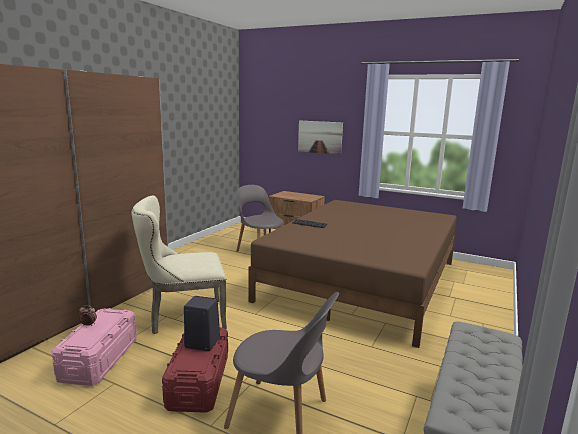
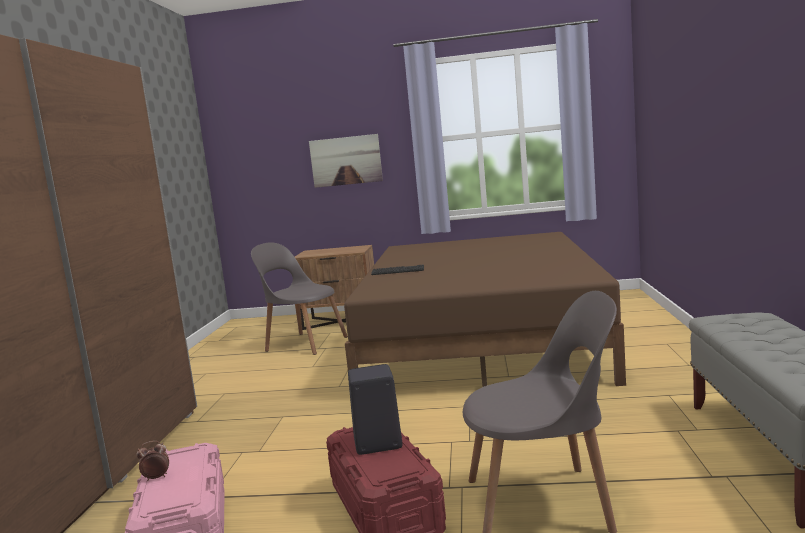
camera: 20 degrees left, 5 degrees down
beige chair [132,196,227,334] -> none

